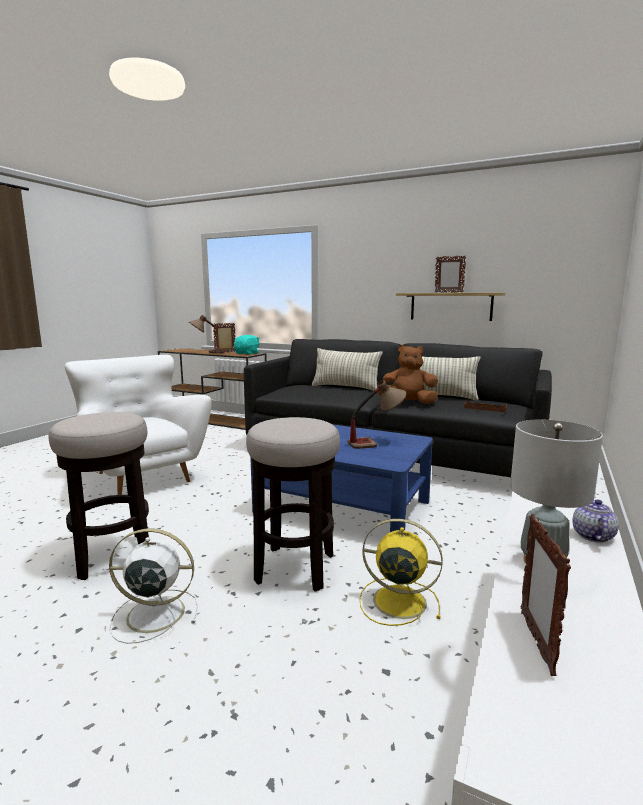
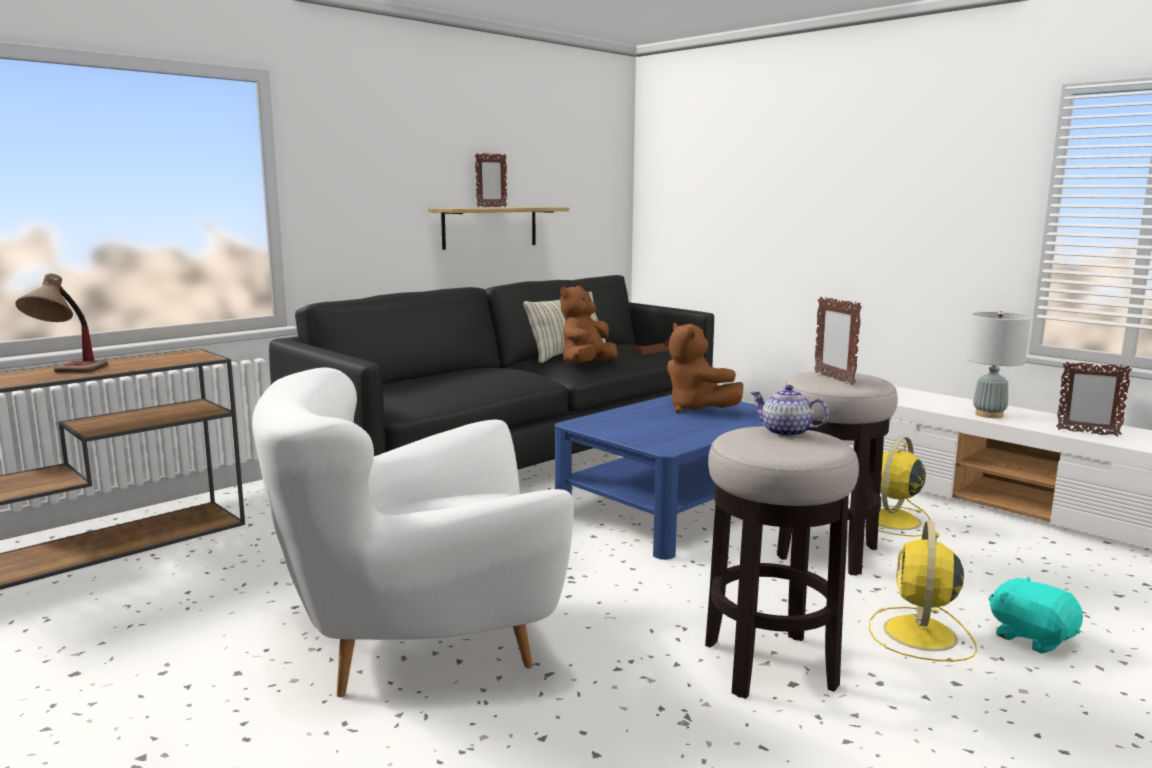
camera: 70 degrees left, 0 degrees up
white fan [109,529,198,644] -> yellow fan [869,521,977,662]
picture frame [213,323,235,354] -> picture frame moved to [814,297,862,385]
turquoise plush toy [234,335,260,355] -> turquoise plush toy moved to [988,576,1083,654]
pillow [312,348,383,391] -> none
table lamp [347,380,407,449] -> brown plush toy [667,323,744,413]
teapot [572,499,619,543] -> teapot moved to [750,385,829,437]

